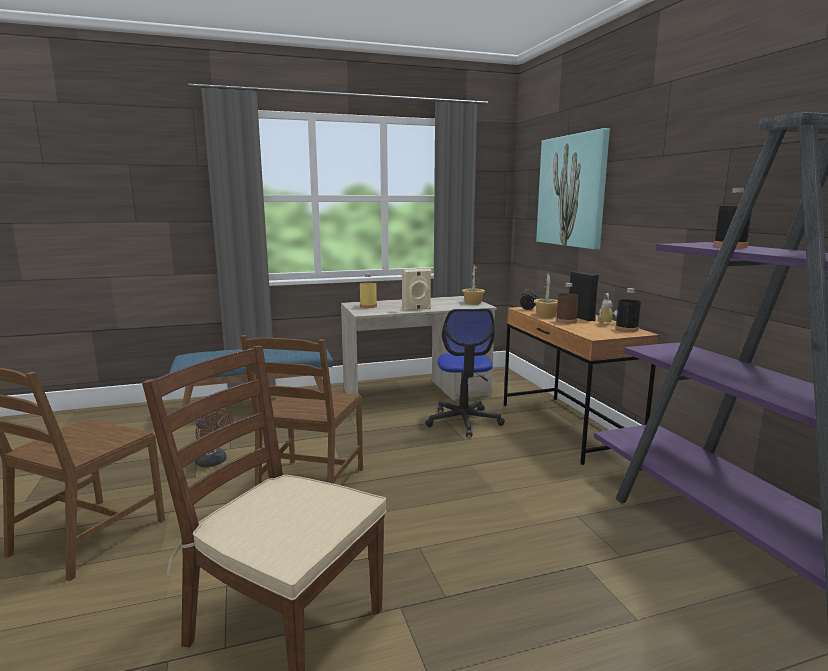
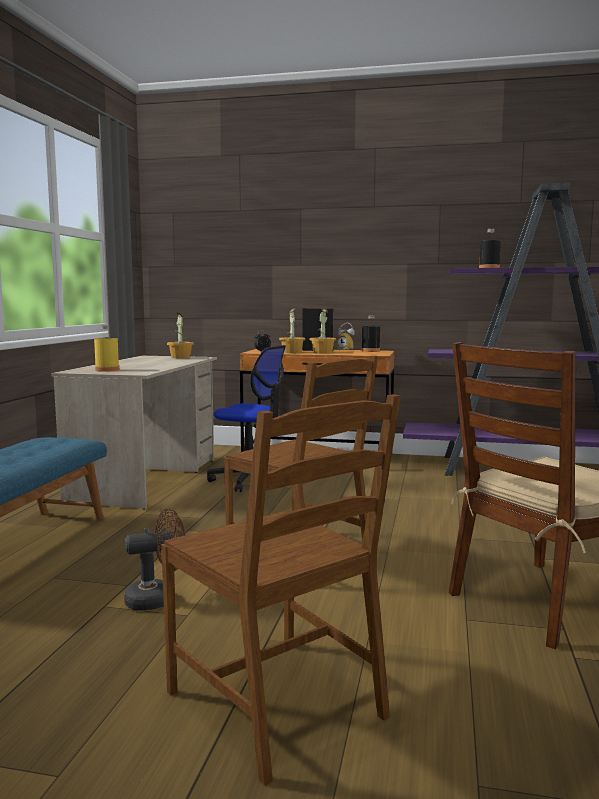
camera: 60 degrees left, 5 degrees down
beige speaker [402,268,431,311] -> none
picture [536,128,610,249] -> none
brown bottle [556,283,578,324] -> potted plant [310,309,336,354]

